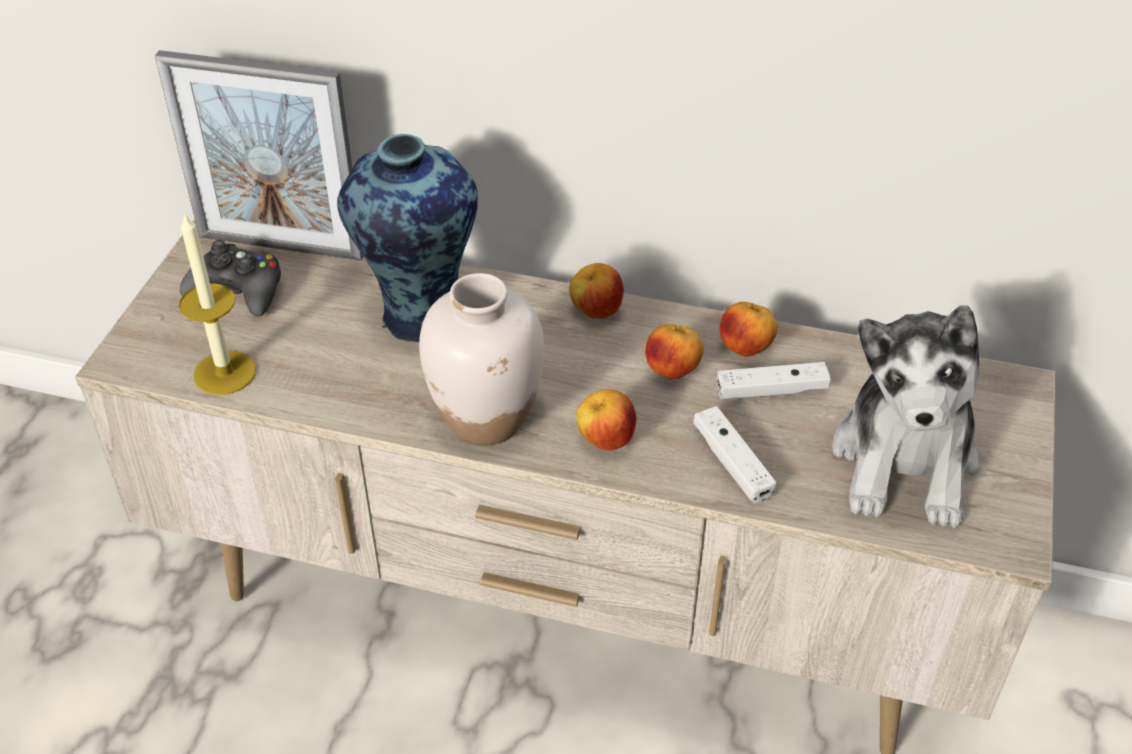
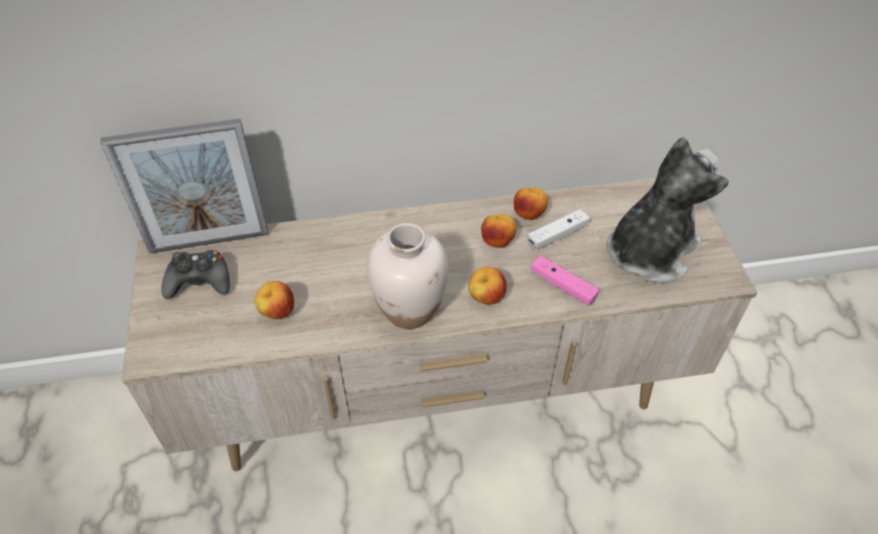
camera: 25 degrees left, 5 degrees up
candle [179,212,256,395] -> none
vase [337,134,478,342] -> none
apple [569,263,624,319] -> apple moved to [255,281,294,319]
white game controller [693,406,777,504] -> pink game controller [531,256,599,306]
plush toy [832,305,980,528] -> plush toy turned 120 degrees counterclockwise [607,137,729,283]

